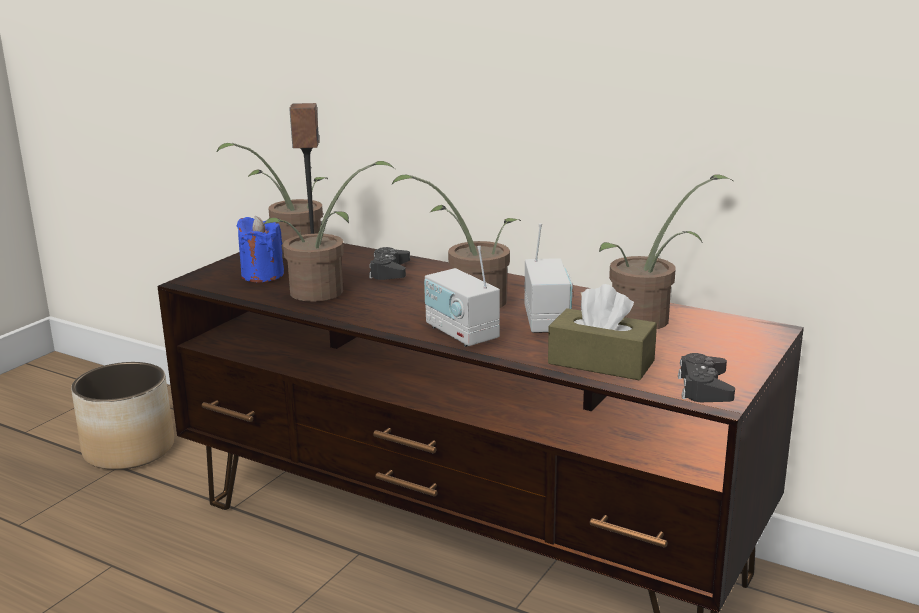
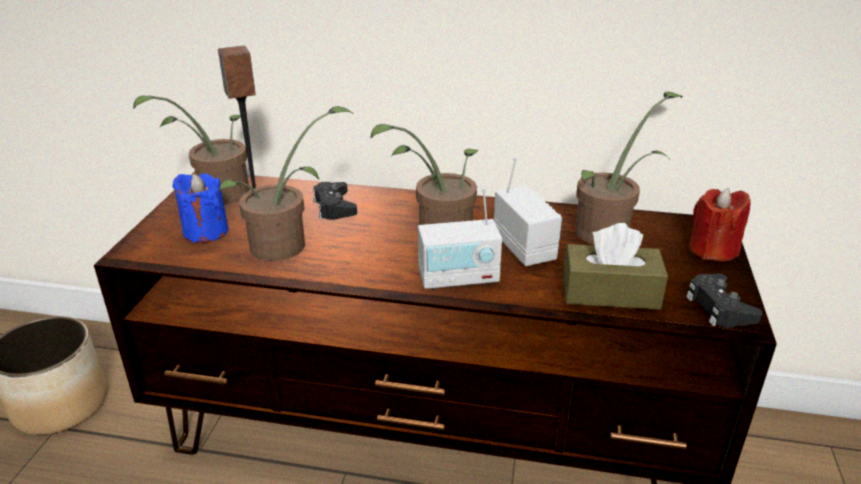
camera: 20 degrees left, 10 degrees up
radio [424,246,500,347] -> radio turned 45 degrees counterclockwise [418,187,502,290]
none -> red candle [689,188,751,261]

